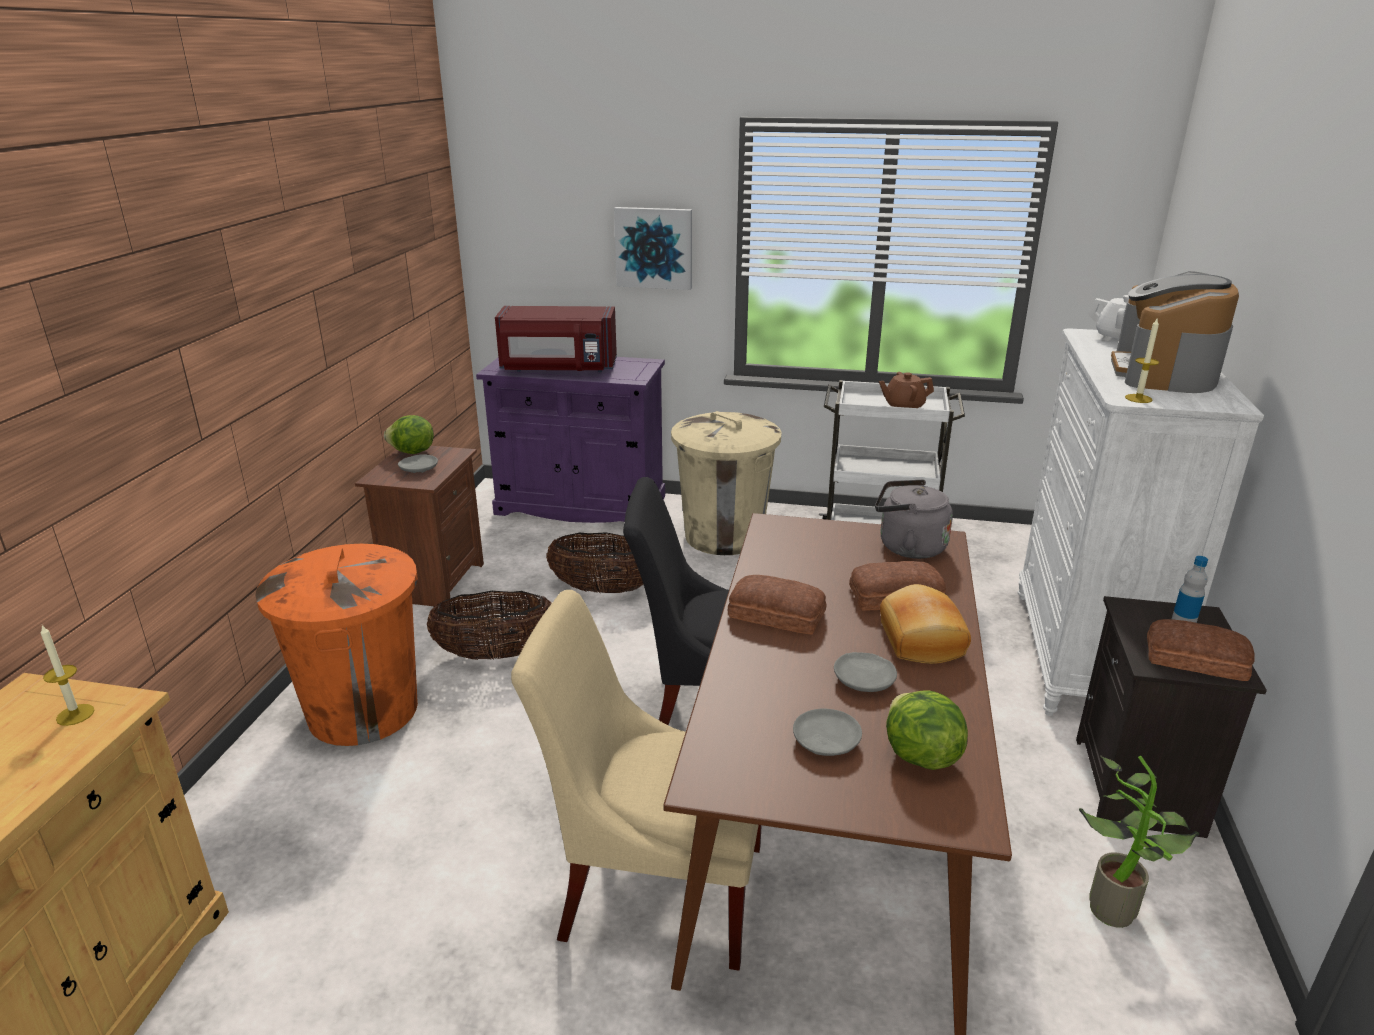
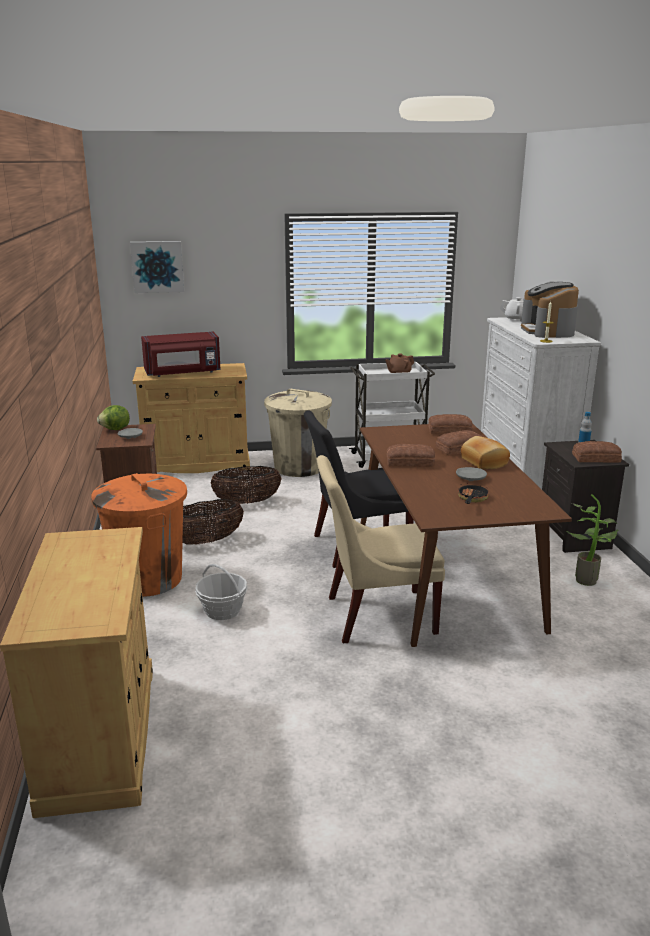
camera: 20 degrees left, 5 degrees down
candle [40,625,94,726] -> none
purple cabinet [476,357,665,523] -> beige cabinet [133,363,250,473]
picture [614,207,692,290] -> picture moved to [130,241,184,293]
grey plate [793,708,862,756] -> frying pan [458,483,489,504]
grey kettle [875,479,953,559] -> bread [428,414,473,434]
lettuce [886,690,968,770] -> none
none -> basket [195,564,248,620]

